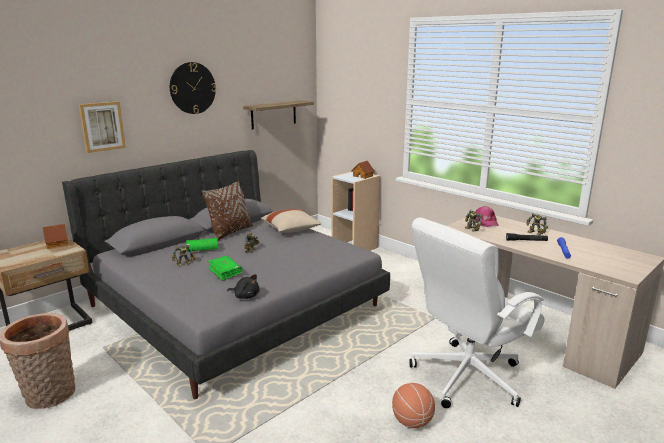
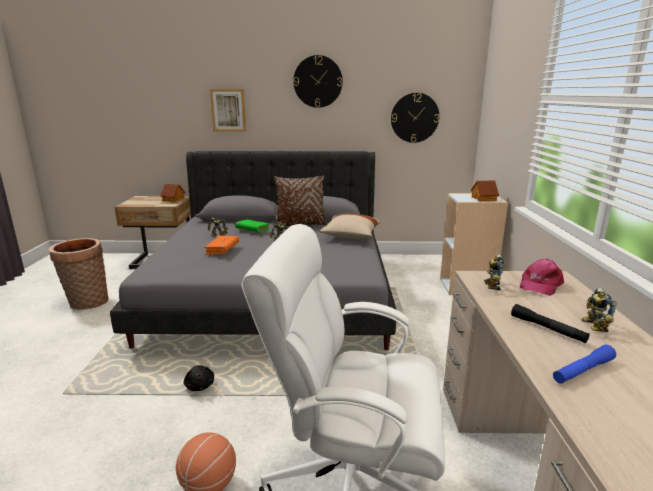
camera: 45 degrees right, 0 degrees up
green book [207,256,242,281] -> orange book [204,236,239,255]
black plush toy [227,274,260,299] -> black plush toy moved to [184,365,214,391]
shelf [243,100,314,129] -> wall clock [391,93,439,143]

